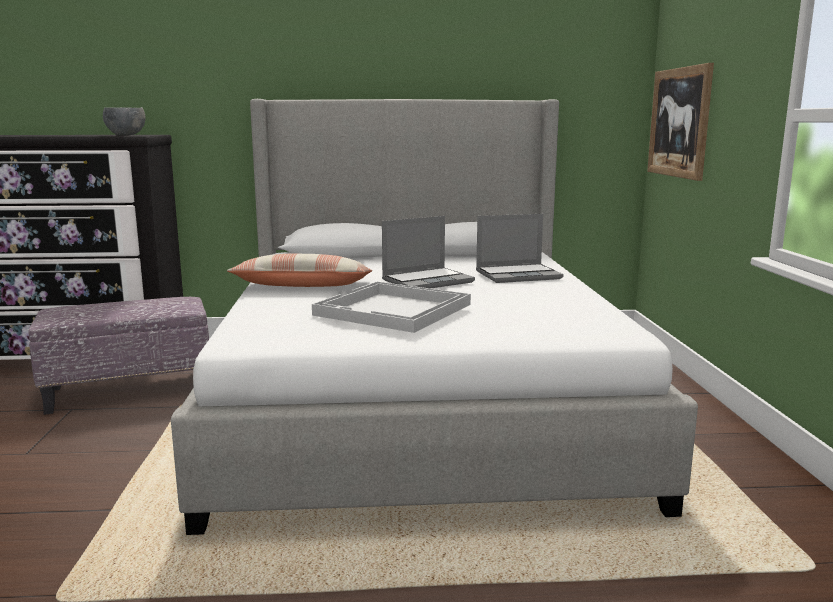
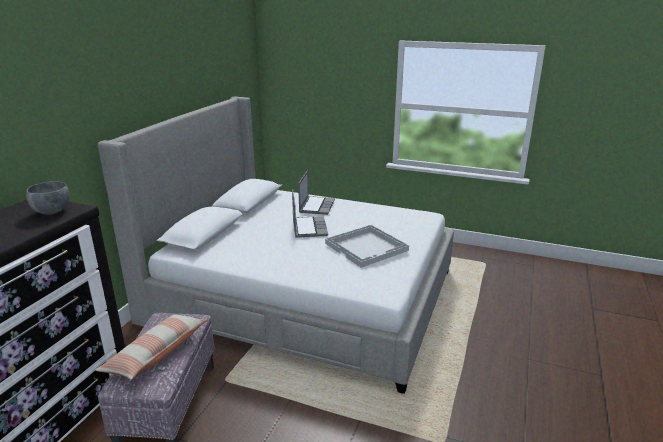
camera: 65 degrees left, 10 degrees up
pillow [227,254,372,287] -> pillow moved to [95,315,207,380]
picture [647,63,714,181] -> none

